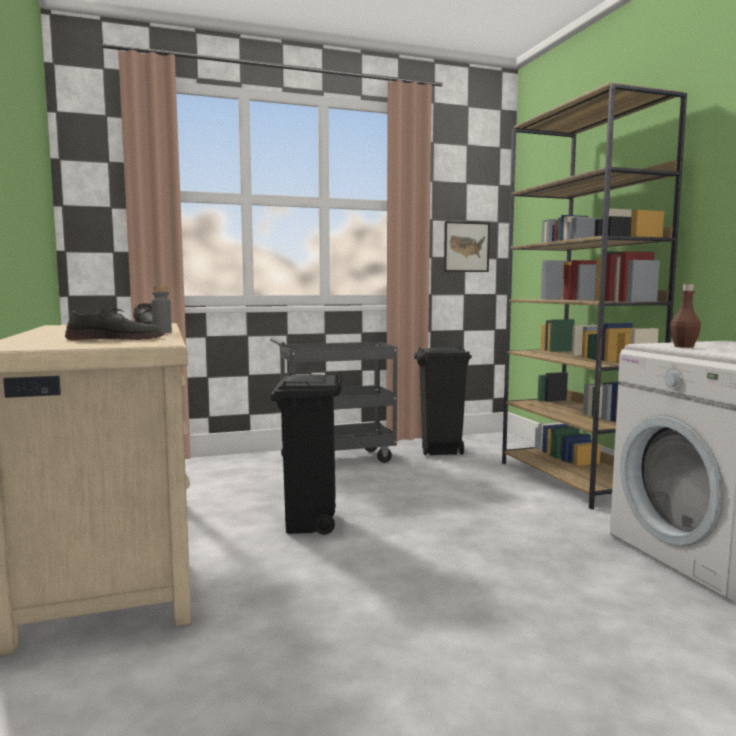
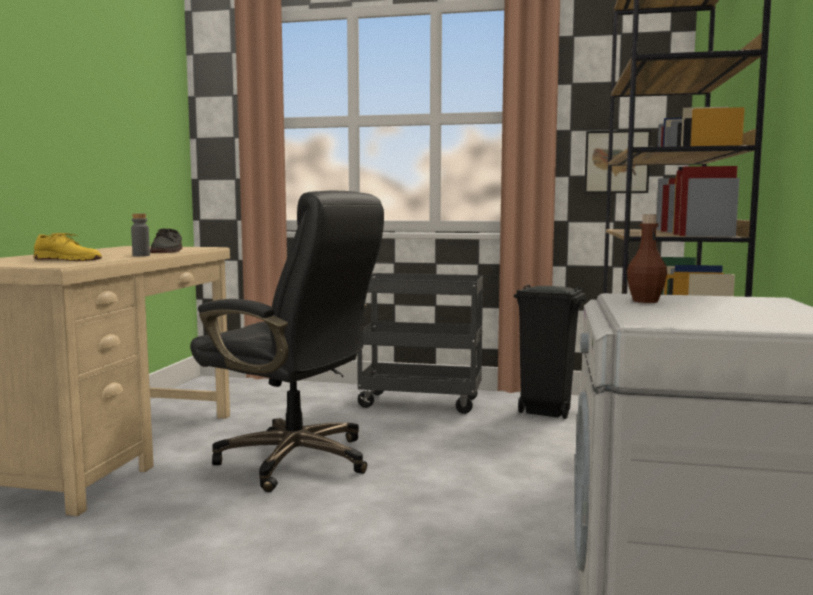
camera: 30 degrees right, 0 degrees up
grey shoe [65,308,164,340] -> yellow shoe [34,233,102,261]
black trash can [271,372,342,535] -> black office chair [190,191,384,492]

